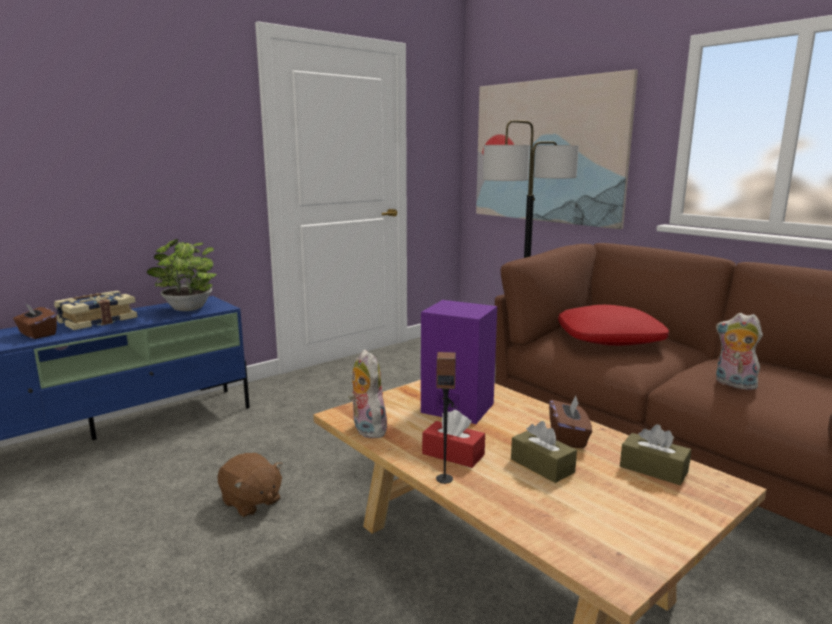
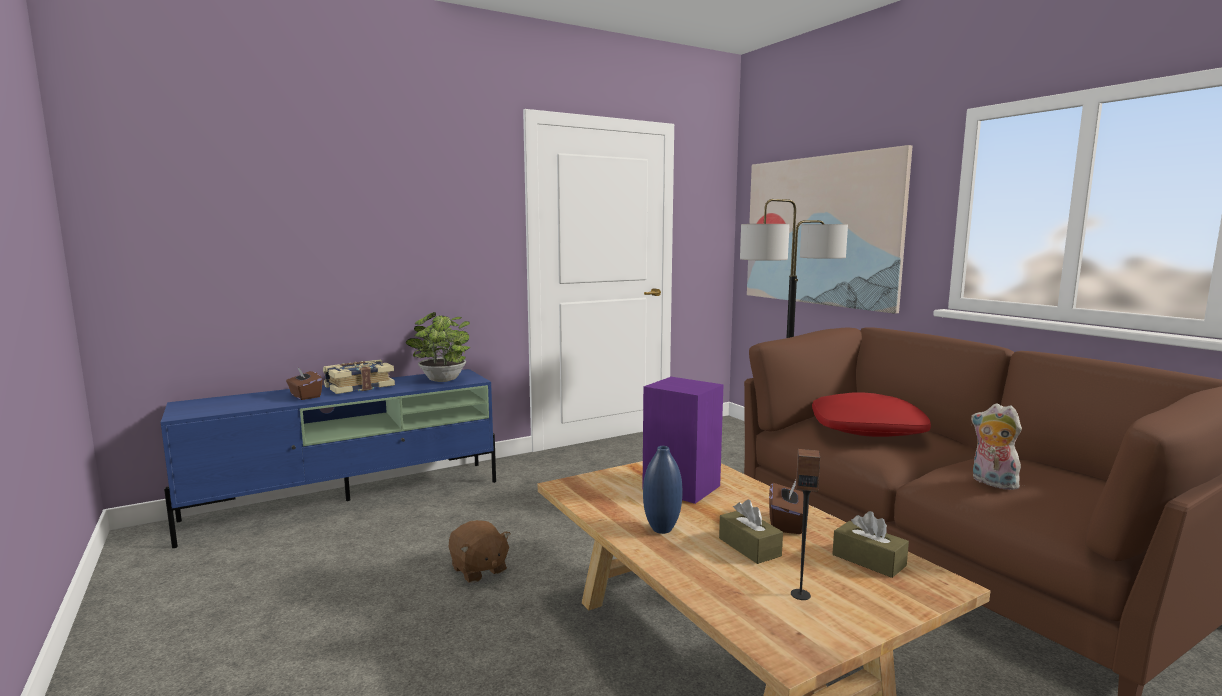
camera: 10 degrees right, 5 degrees down
plush toy [348,350,388,438] -> none
red tissue box [422,410,485,468] -> blue vase [643,446,682,534]
speaker [436,352,456,484] -> speaker moved to [791,449,820,600]

